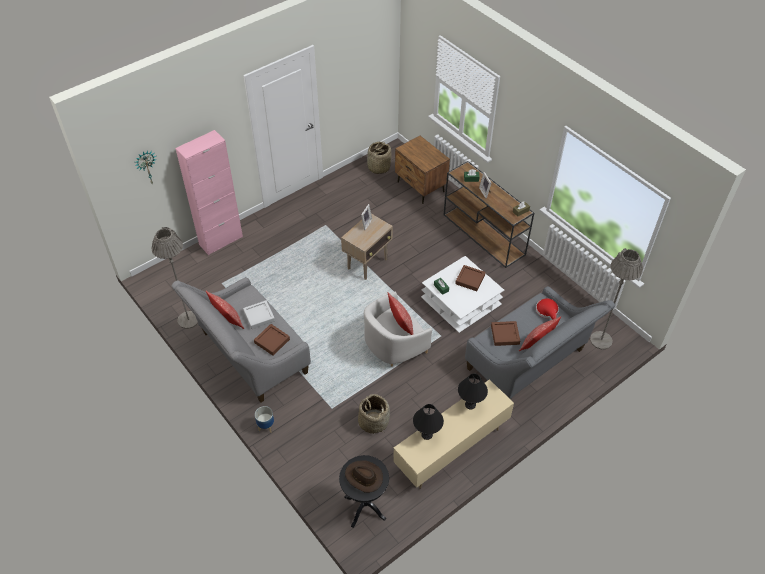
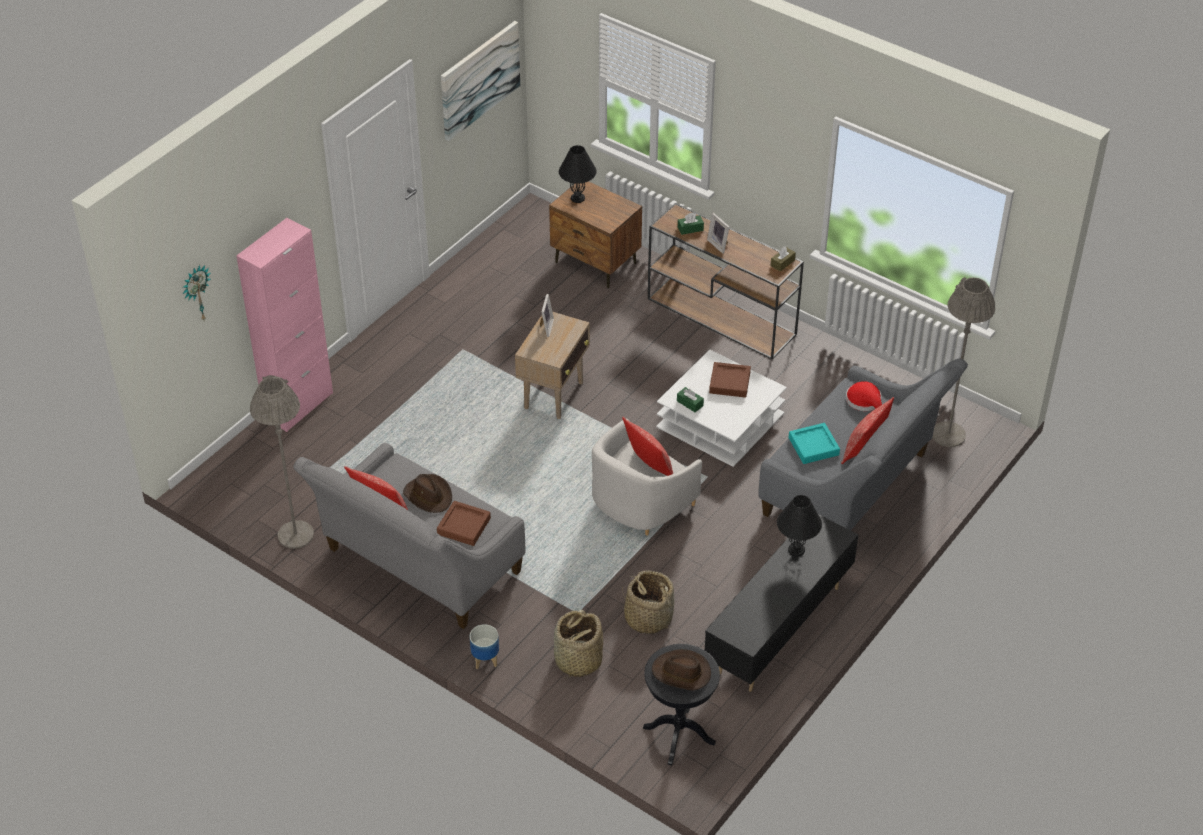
camera: 15 degrees left, 5 degrees down
grey tray [243,300,275,329] -> brown hat [403,474,452,513]
basket [367,141,391,174] -> basket moved to [554,610,603,678]
beige tv stand [393,379,514,489] -> black tv stand [705,514,858,692]
black table lamp [413,404,444,440] -> black table lamp moved to [559,145,597,203]
brown tray [491,321,520,346] -> turquoise tray [789,423,840,464]
none -> picture [441,21,520,141]

